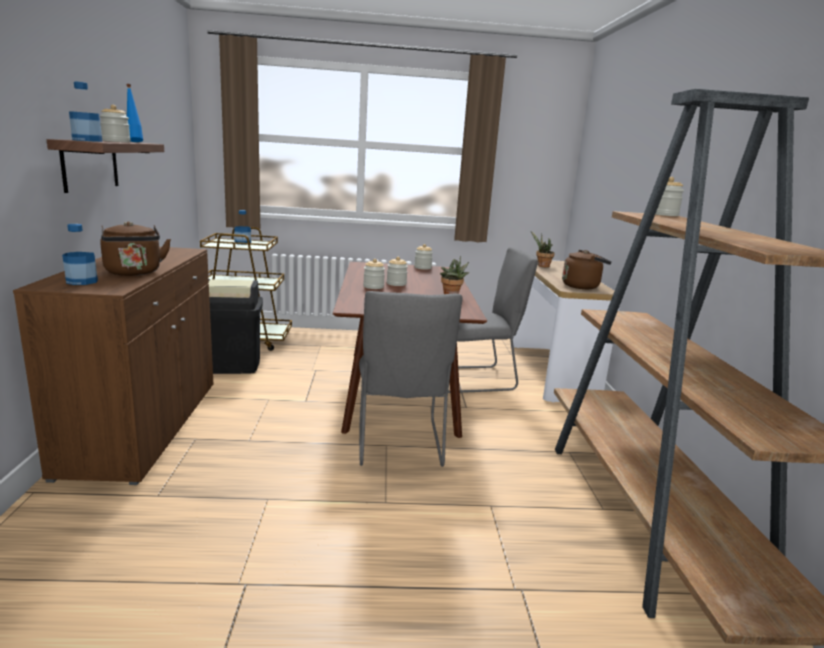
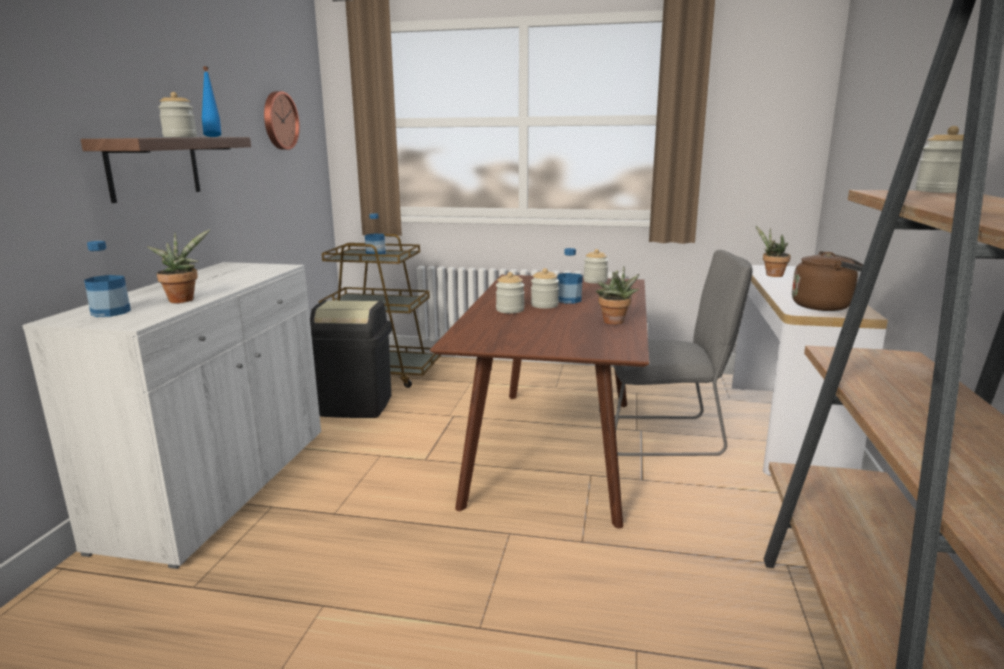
camera: 15 degrees right, 0 degrees up
brown cabinet [13,247,213,485] -> white cabinet [22,262,321,569]
bottle [69,82,102,142] -> bottle moved to [557,248,583,303]
brown kettle [100,221,171,276] -> potted plant [147,229,210,303]
grey chair [359,291,462,467] -> none
none -> wall clock [264,91,300,150]

